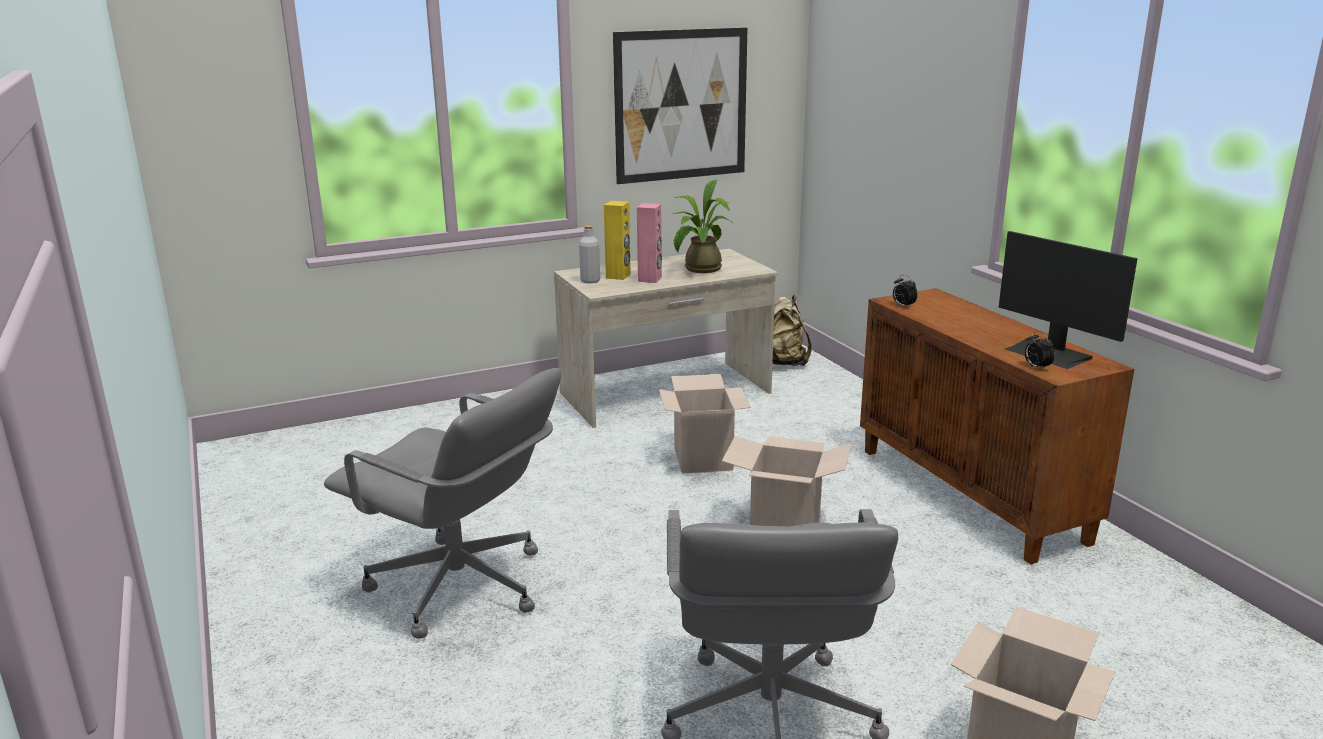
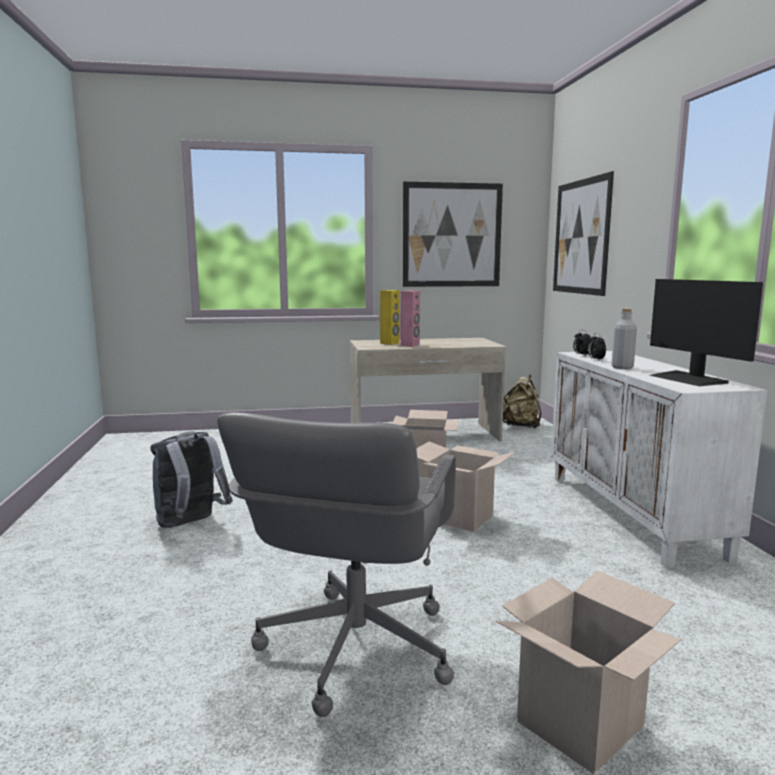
camera: 15 degrees right, 10 degrees down
grey office chair [324,368,561,639] -> grey backpack [150,431,233,528]
grey bottle [579,225,600,283] -> grey bottle moved to [611,309,637,369]
potted plant [673,180,734,273] -> none
brown cabinet [860,288,1134,565] -> white cabinet [551,351,767,569]
alarm clock [1025,331,1055,371] -> alarm clock moved to [587,333,606,361]
none -> picture [553,171,614,296]

